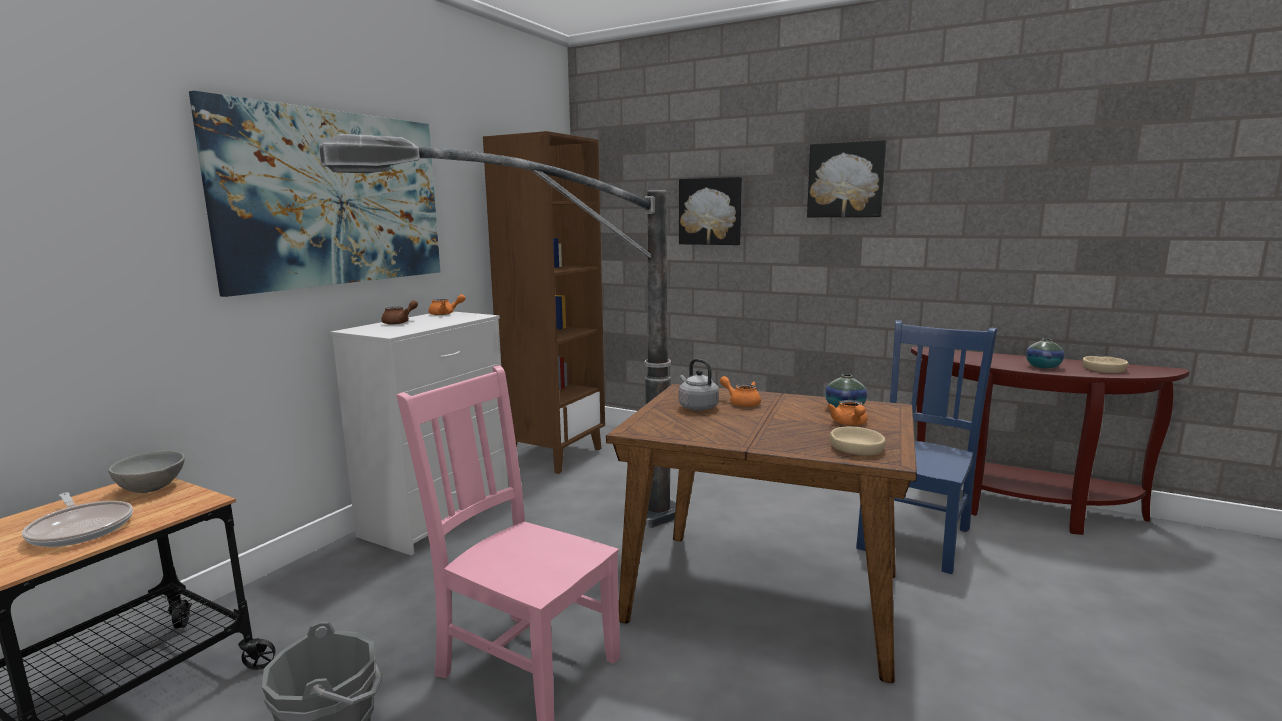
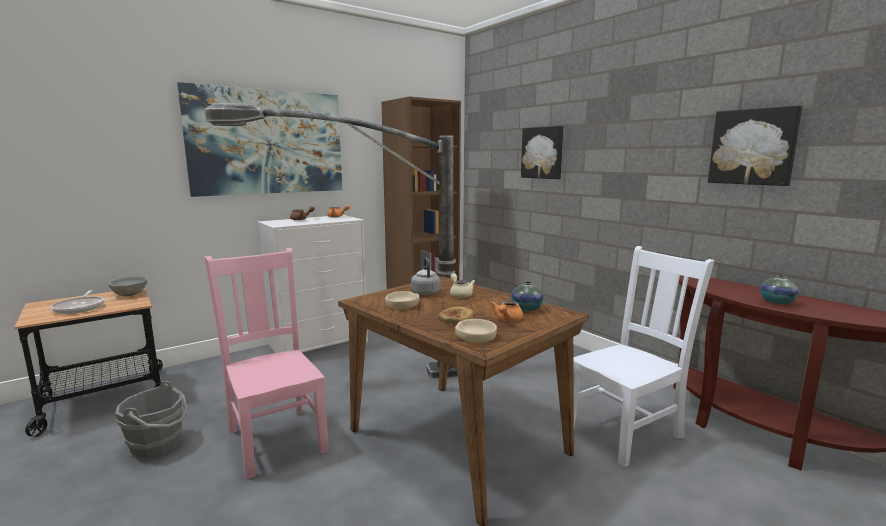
camera: 25 degrees right, 0 degrees up
orange teapot [720,376,761,407] -> beige teapot [450,273,475,298]
picture [807,140,886,217] -> picture moved to [708,105,802,186]
blue chair [856,320,997,574] -> white chair [573,246,714,467]
beige bowl [1082,356,1128,373] -> beige bowl moved to [385,291,420,309]
none -> bread [438,306,477,324]

